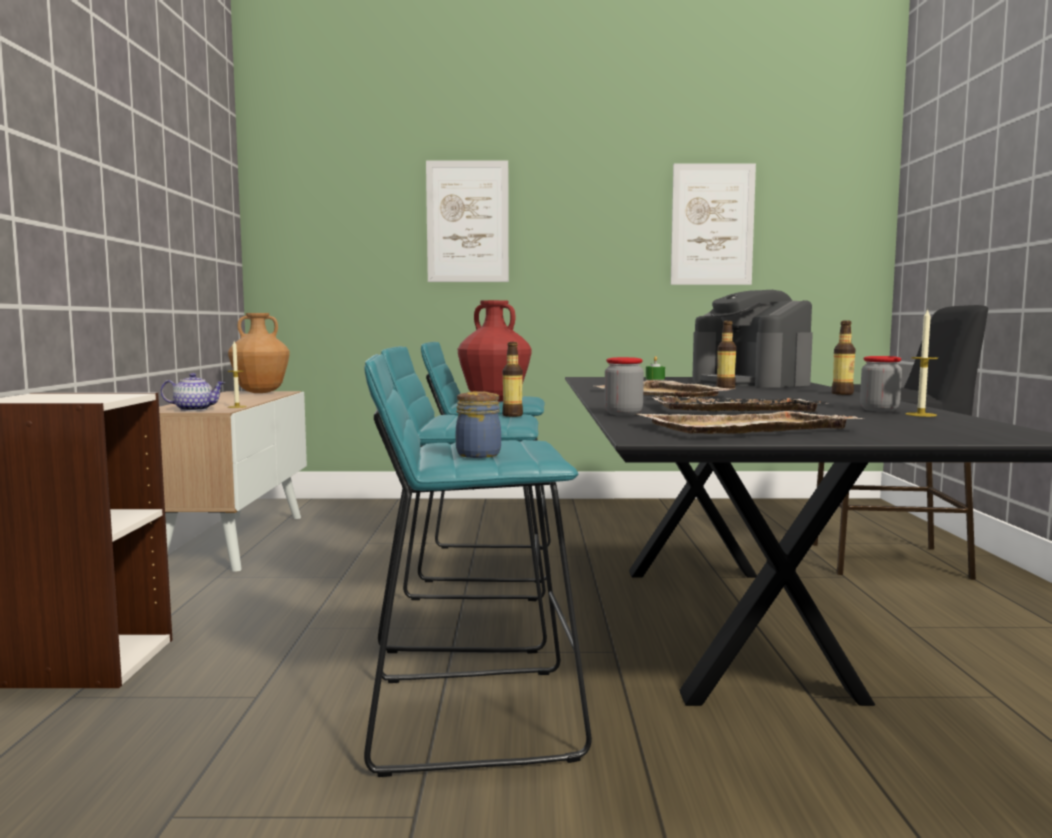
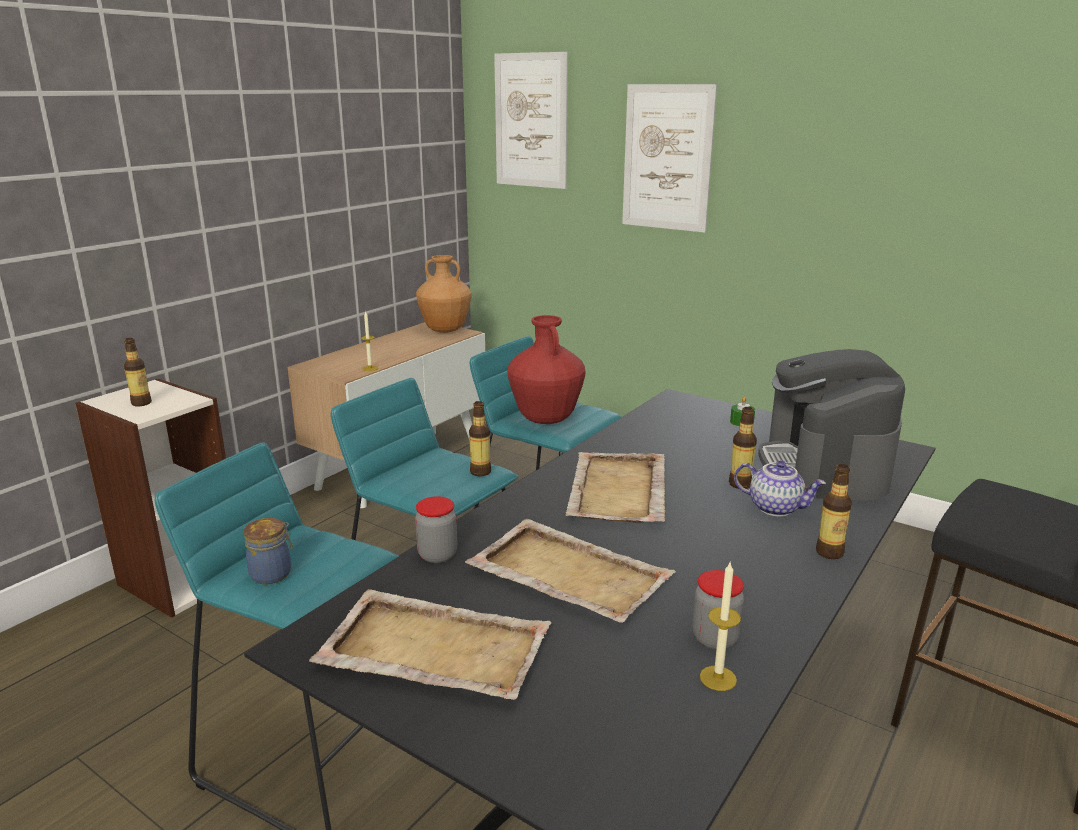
camera: 35 degrees right, 15 degrees up
teapot [161,373,225,411] -> teapot moved to [734,460,826,516]
black tray [649,395,831,412] -> beige tray [465,519,676,623]
picture [671,163,756,285] -> picture moved to [494,52,568,189]
none -> bottle [124,338,152,406]

